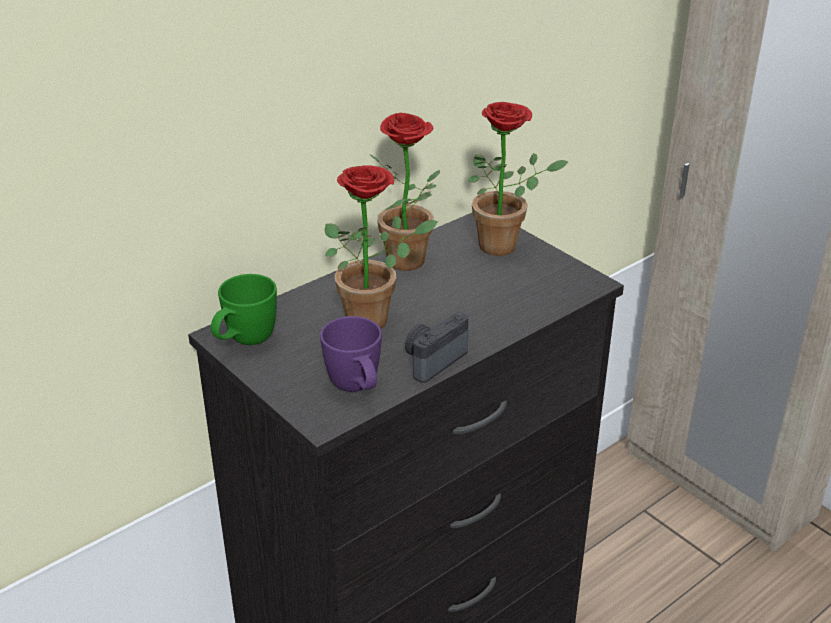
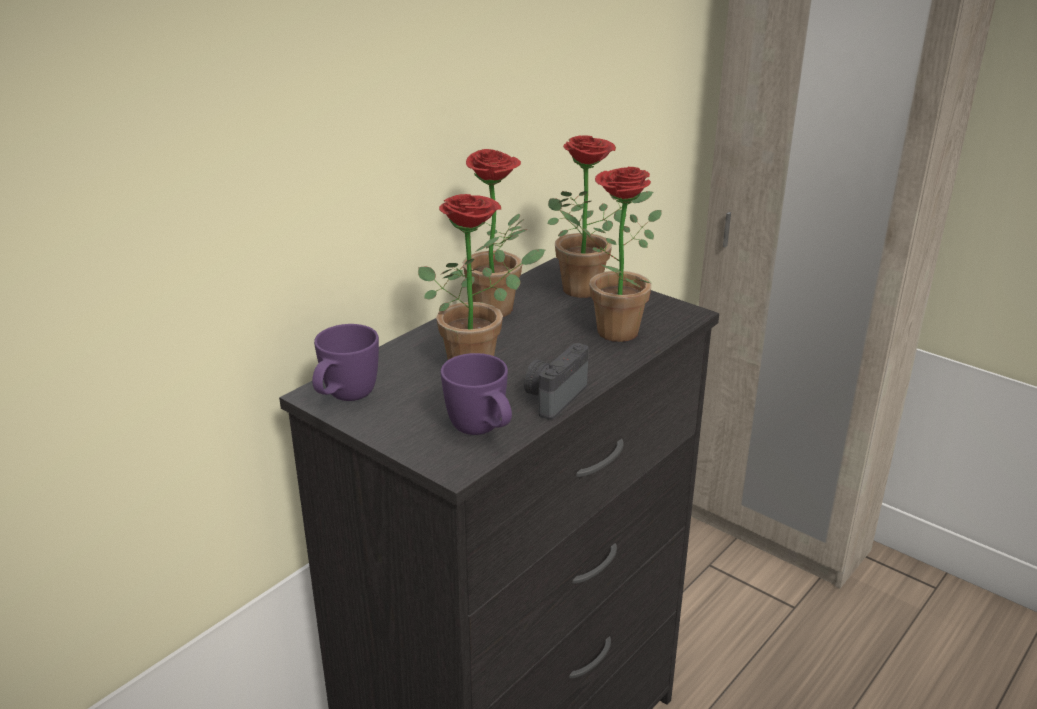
camera: 10 degrees left, 5 degrees down
green mug [211,274,277,345] -> purple mug [312,324,379,401]
none -> potted plant [561,167,662,342]

